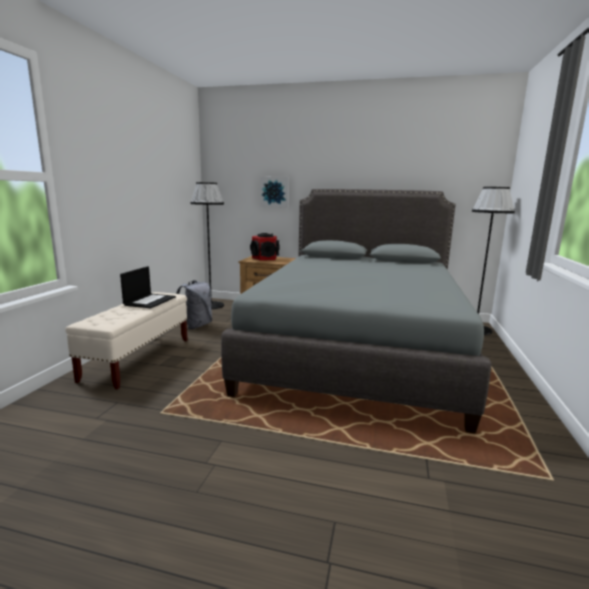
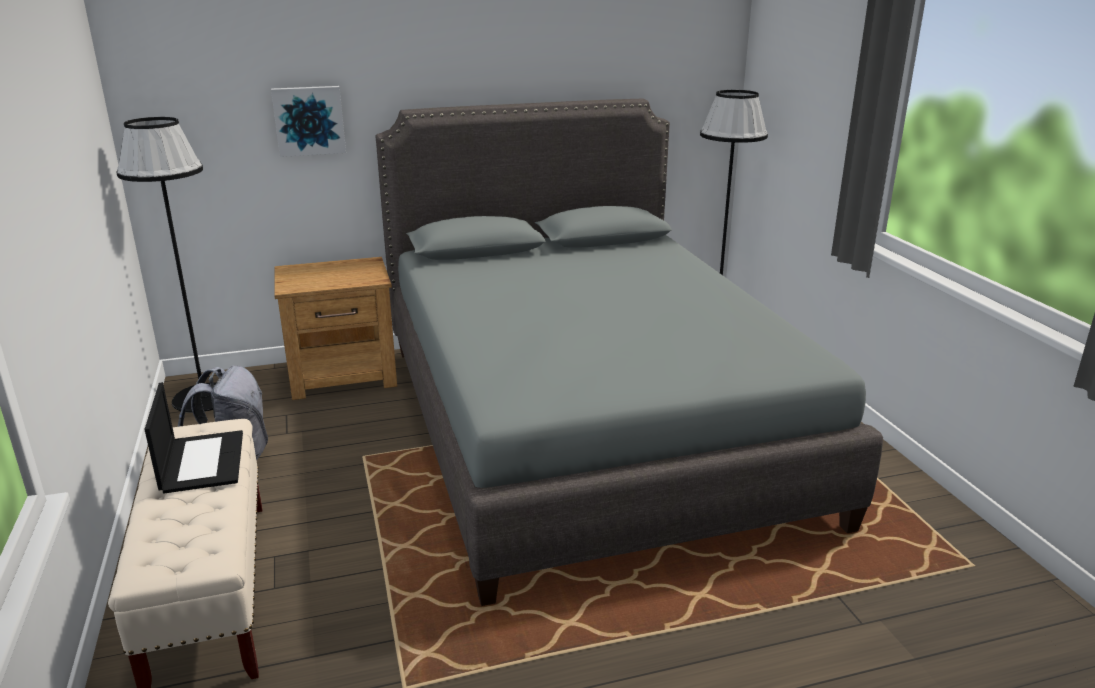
camera: 30 degrees left, 10 degrees up
speaker [250,233,280,261] -> none

